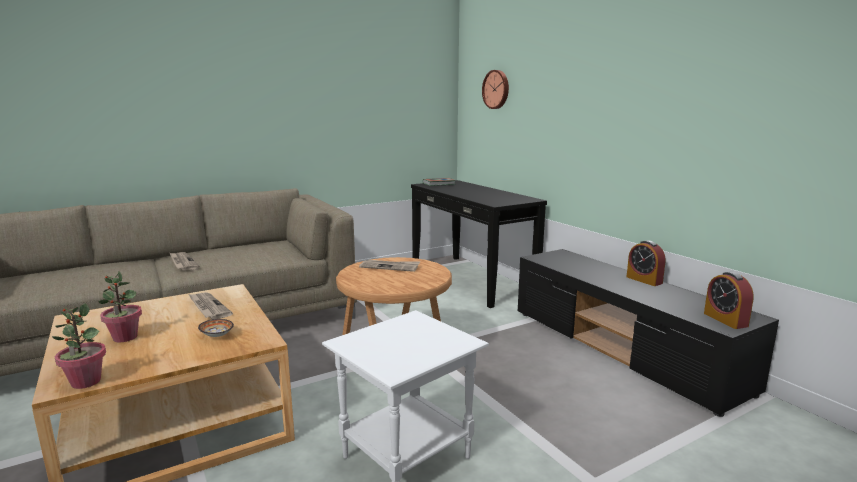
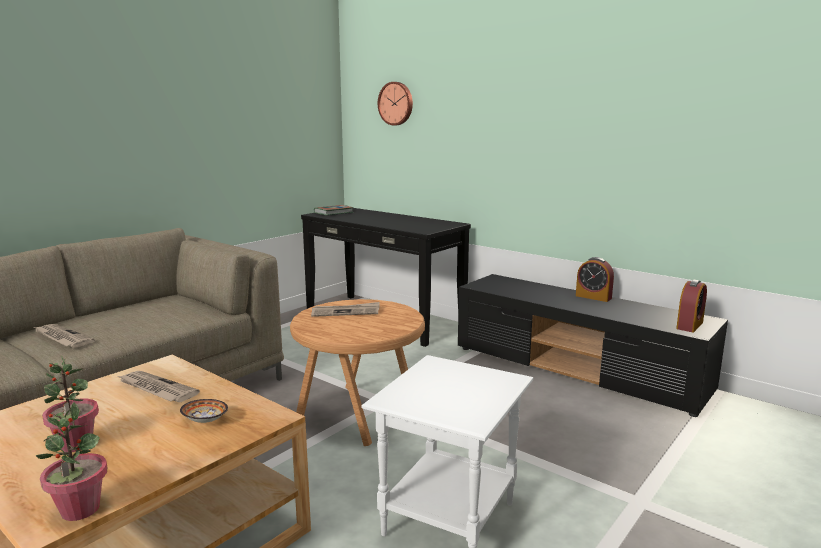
camera: 20 degrees left, 0 degrees up
alarm clock [704,272,754,329] -> alarm clock turned 105 degrees counterclockwise [676,280,707,333]

